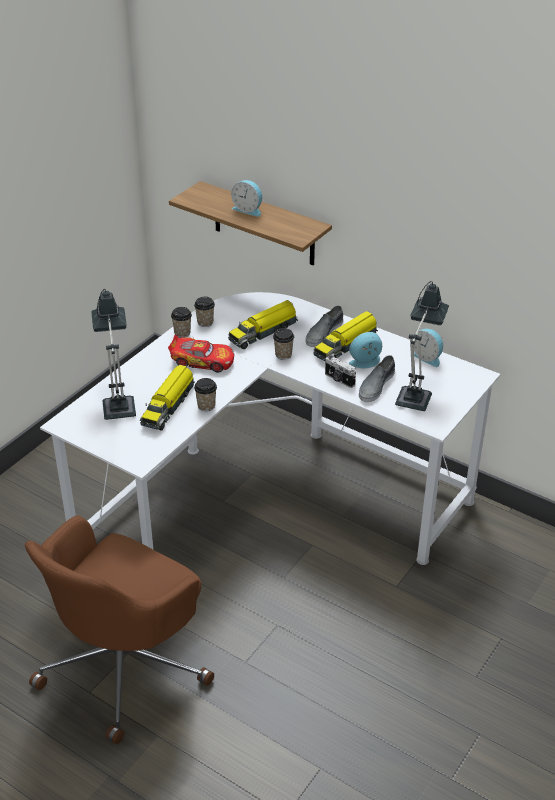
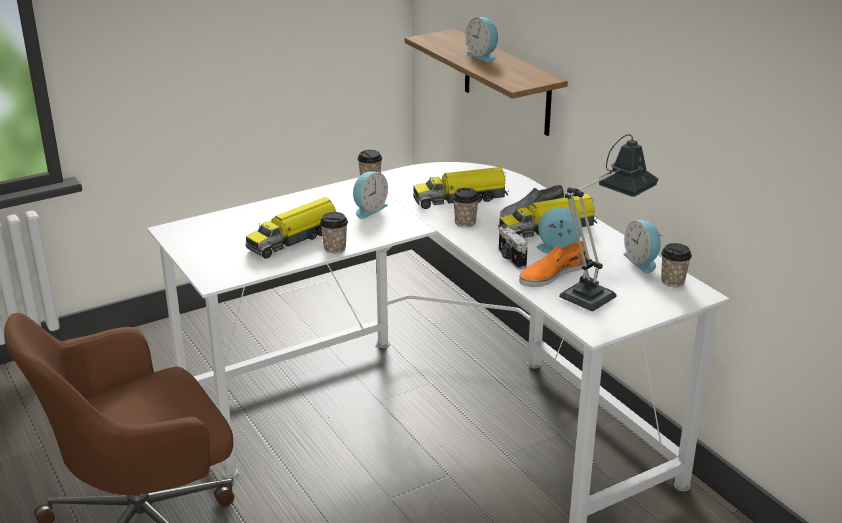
camera: 25 degrees right, 10 degrees down
table lamp [91,289,136,420] -> none
toy car [168,335,234,373] -> alarm clock [353,171,388,219]
cup [194,297,215,327] -> cup moved to [661,243,692,287]
grey shoe [359,355,395,402] -> orange shoe [519,241,587,287]

